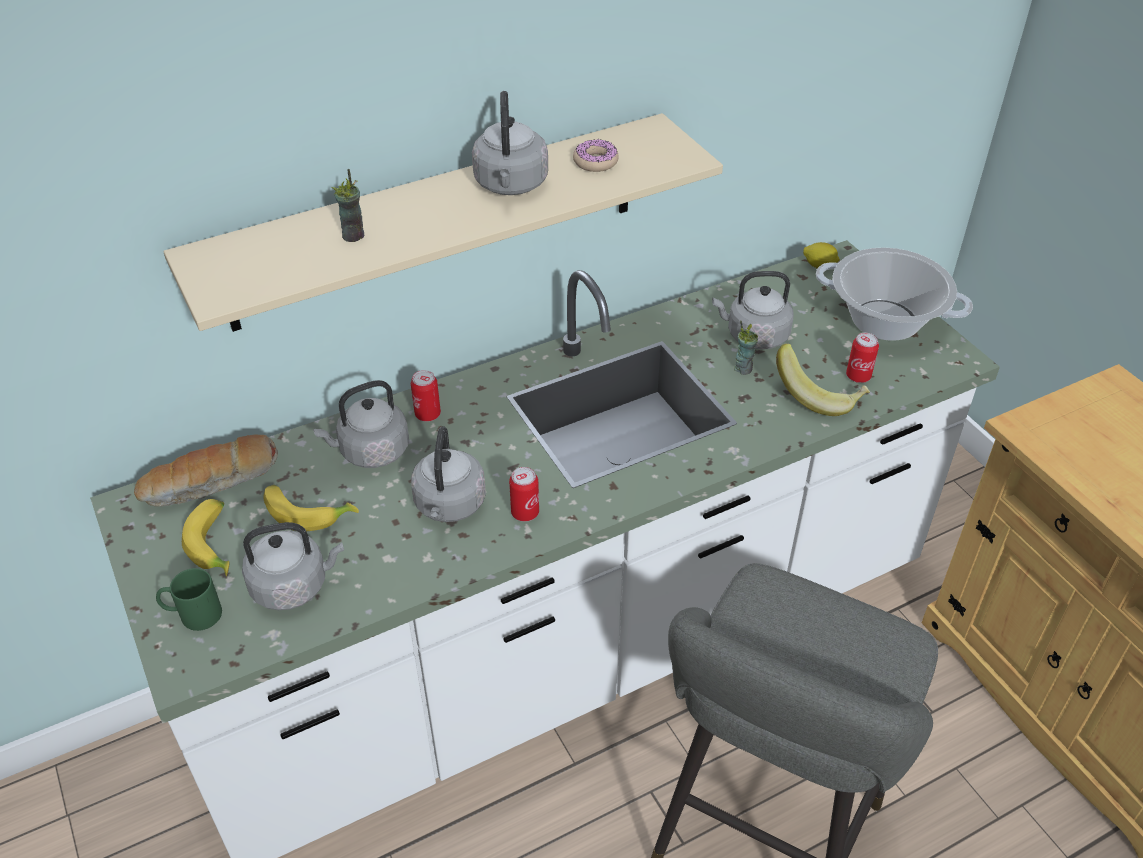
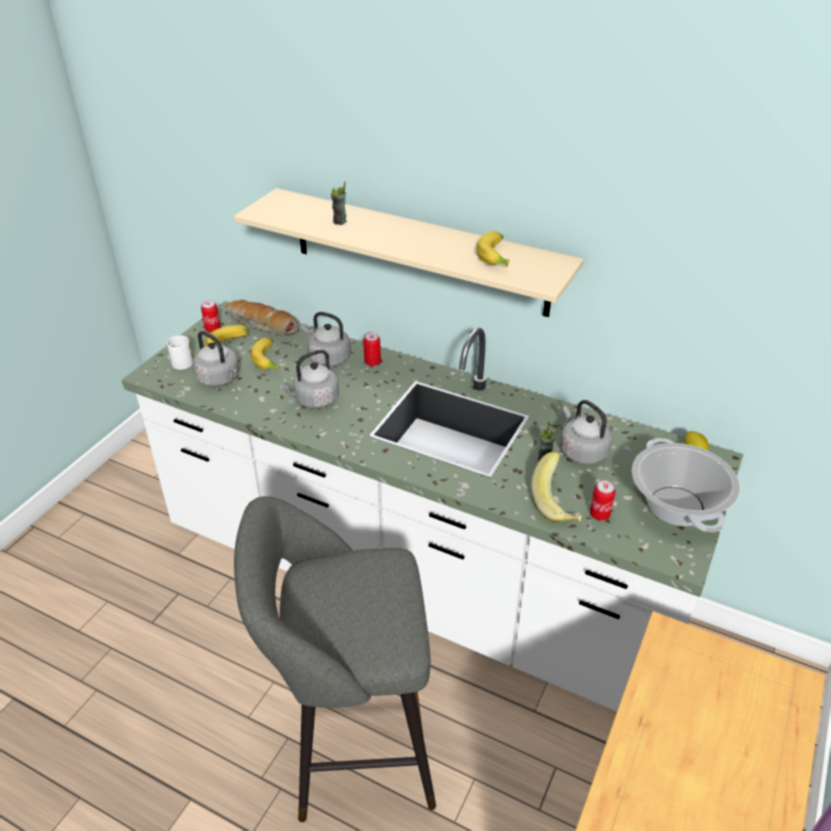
camera: 55 degrees right, 5 degrees down
green mug [156,568,222,631] -> white mug [167,335,193,370]
grey kettle [472,91,548,195] -> none
can [509,467,539,522] -> can moved to [201,300,221,333]
donut [573,139,619,172] -> banana [476,231,510,267]

